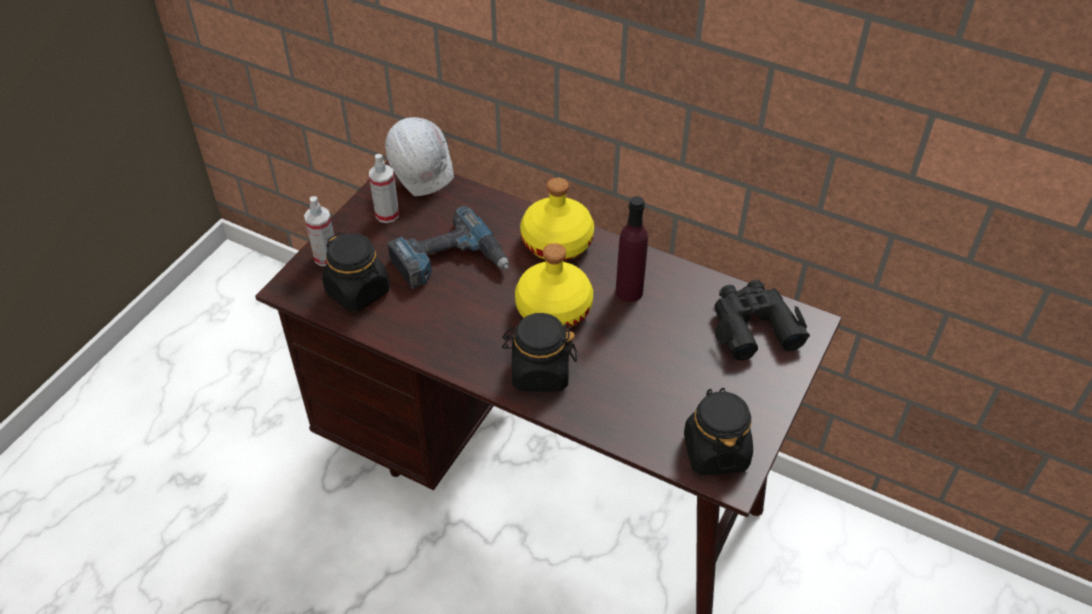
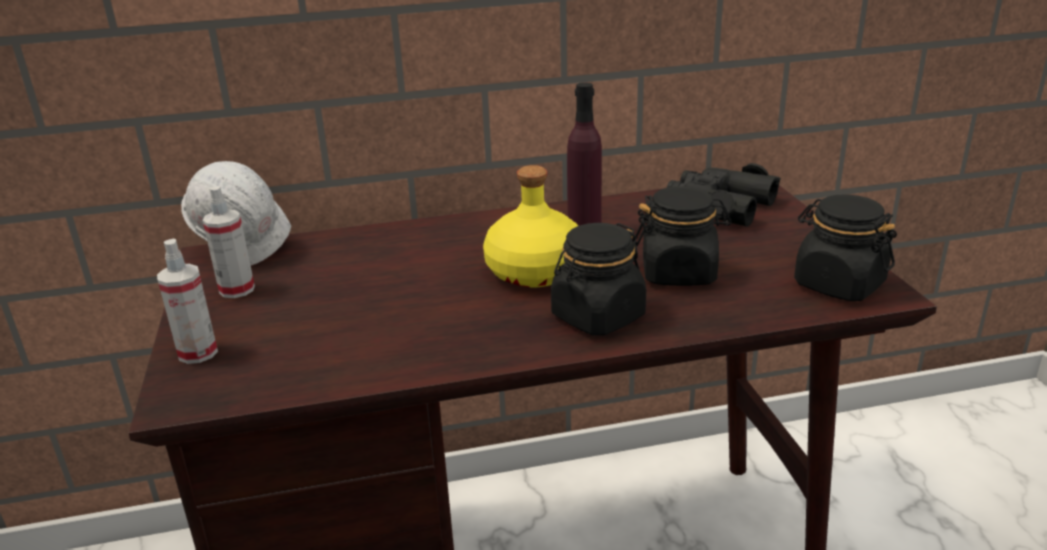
camera: 40 degrees left, 20 degrees down
black jar [322,232,390,312] -> black jar moved to [635,186,732,286]
power drill [387,206,509,289] -> none
yellow bottle [520,177,594,261] -> none

